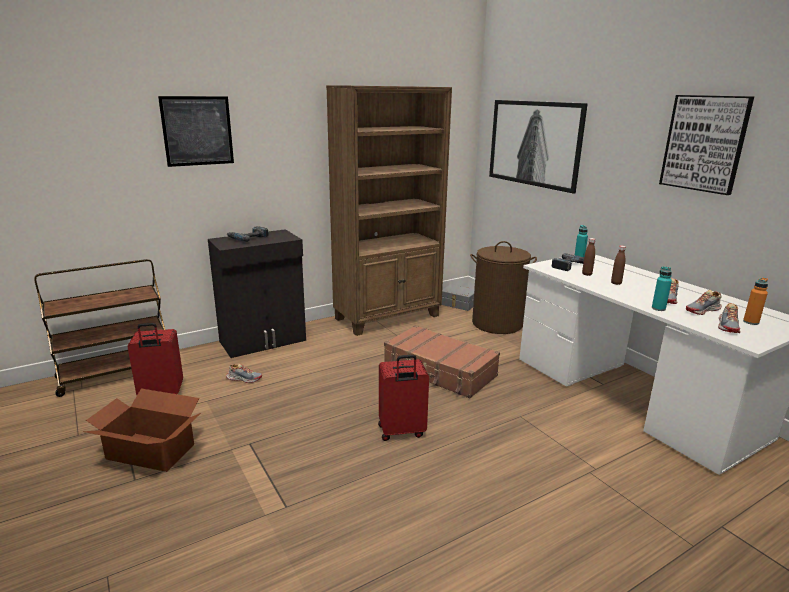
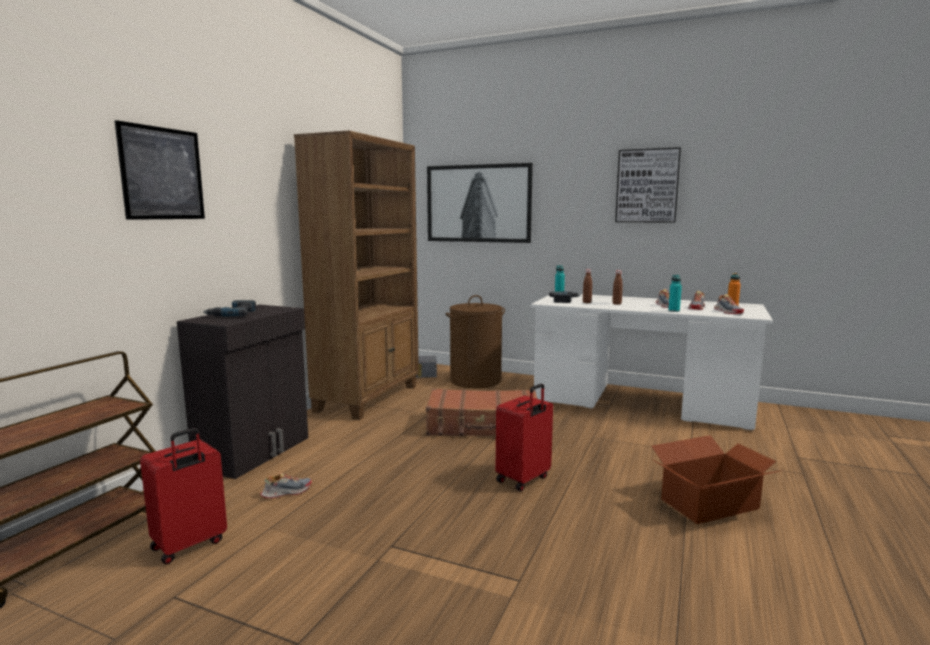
camera: 35 degrees left, 10 degrees down
cardboard box [82,388,201,472] -> cardboard box moved to [651,435,784,524]

